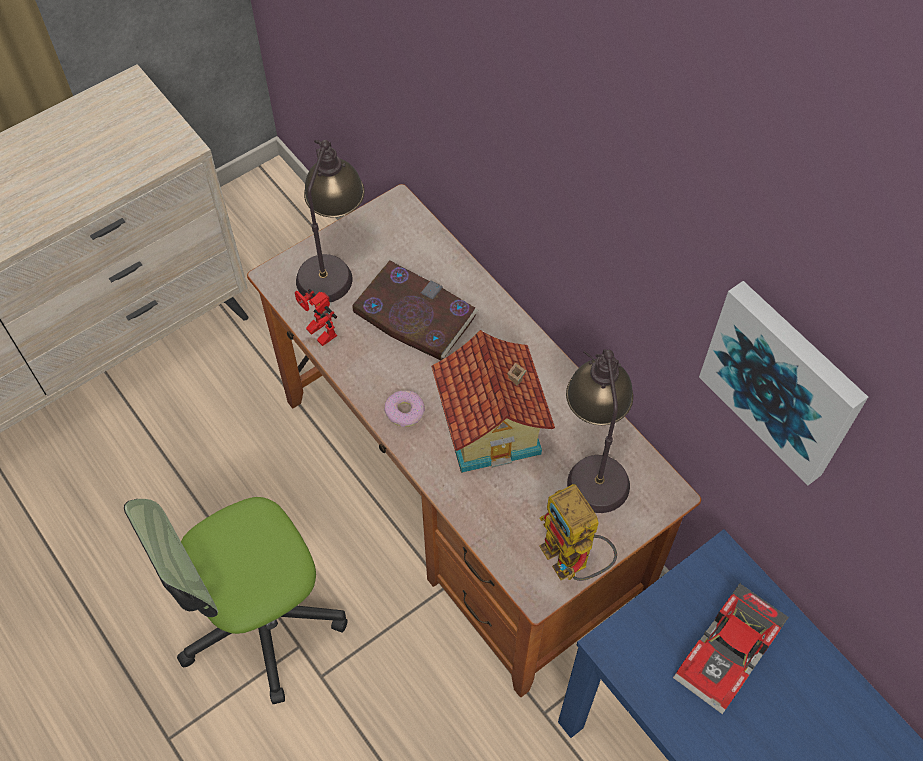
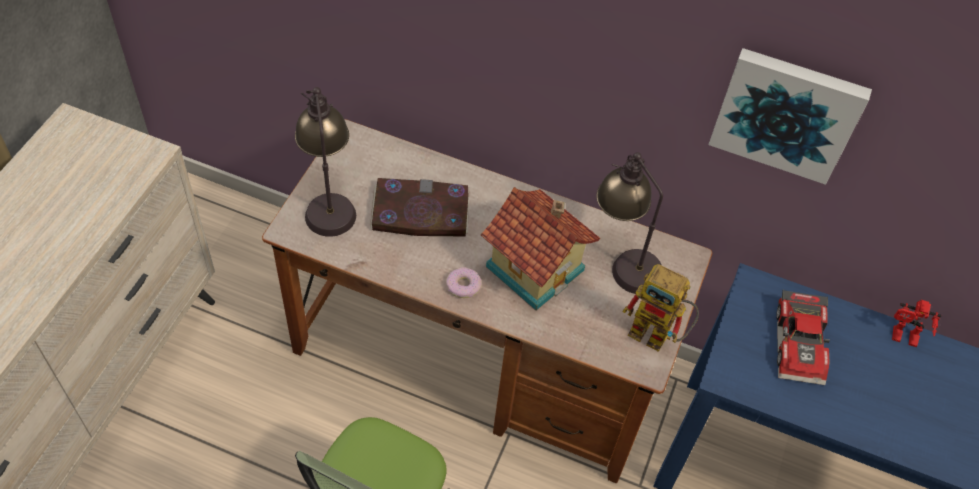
camera: 35 degrees left, 5 degrees down
toy robot [295,289,337,346] -> toy robot moved to [892,300,941,347]

